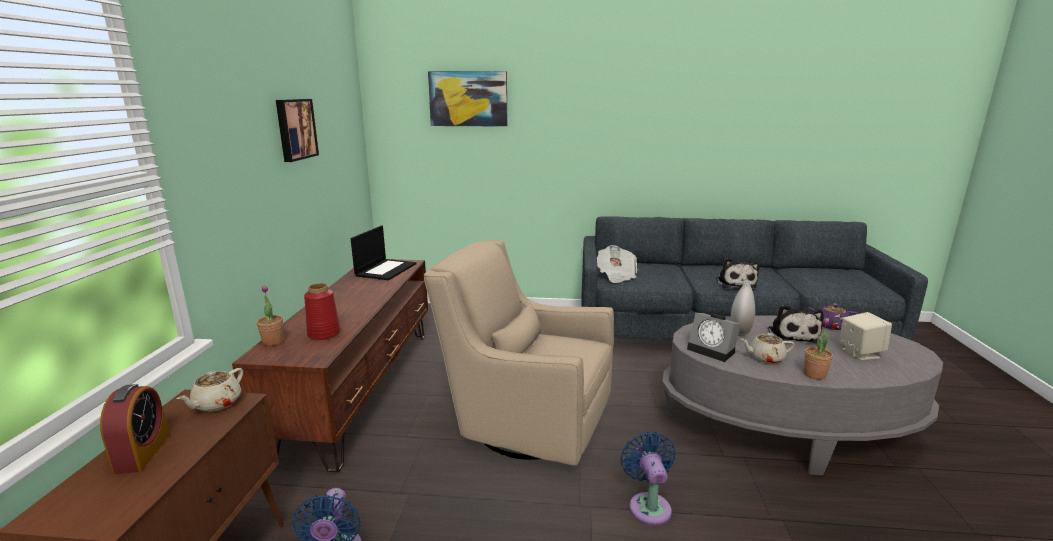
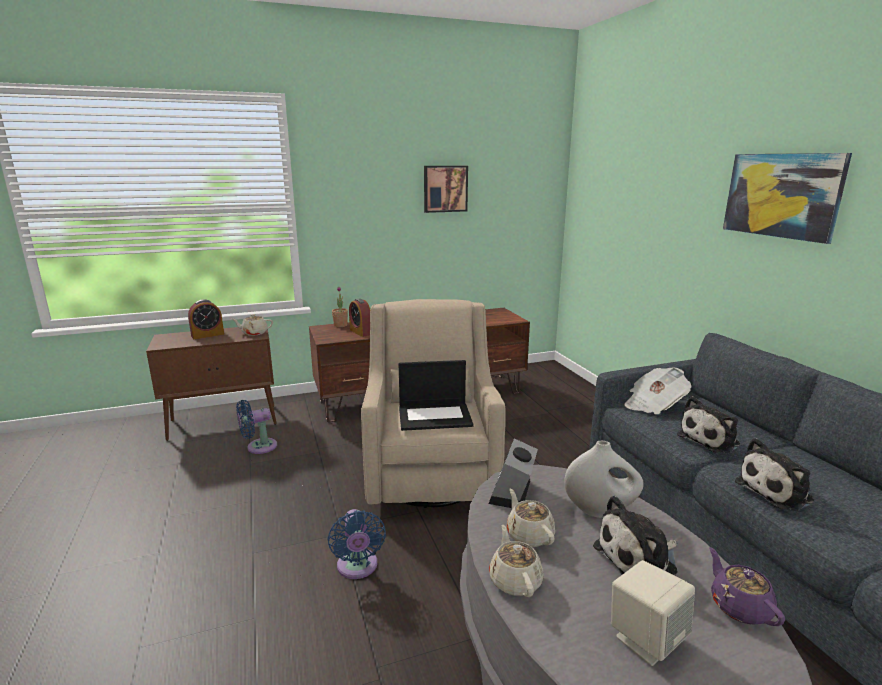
camera: 65 degrees right, 0 degrees up
red vase [304,283,341,340] -> alarm clock [349,298,370,337]
laptop [351,226,416,280] -> laptop moved to [398,360,473,431]
picture [428,71,508,127] -> picture moved to [723,153,852,244]
blue fan [620,432,676,525] -> blue fan turned 105 degrees clockwise [327,509,386,579]
potted plant [804,317,833,380] -> beige teapot [489,525,544,597]
none -> plush toy [677,396,740,453]

